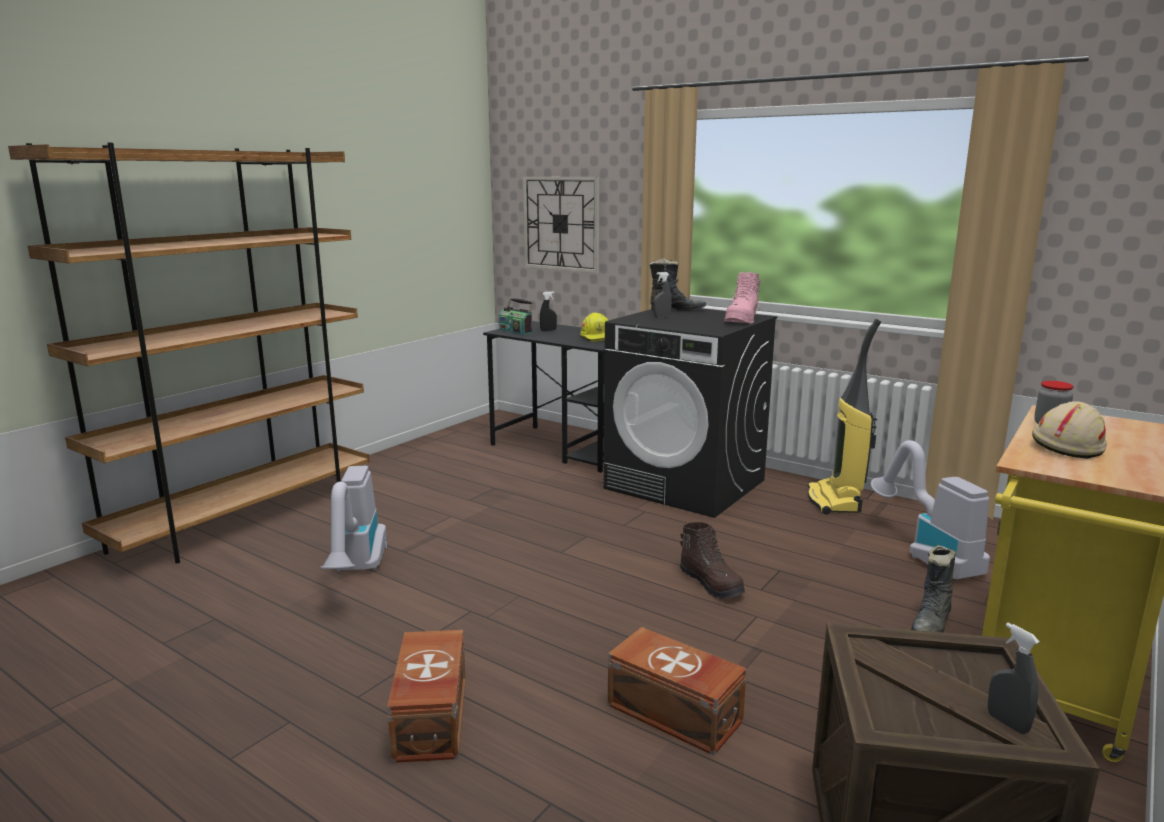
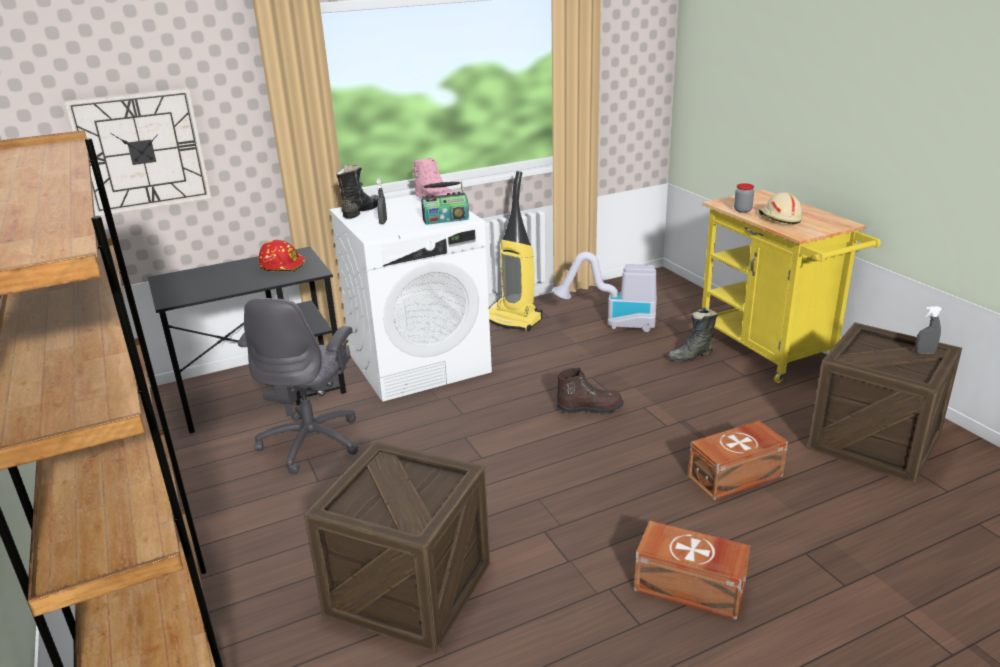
camera: 60 degrees left, 10 degrees up
vacuum cleaner [320,466,387,572] -> crate [304,441,490,653]
radio [499,298,534,335] -> radio moved to [421,181,469,225]
black spray bottle [540,292,557,331] -> none
yellow hard hat [580,313,608,342] -> red hard hat [259,240,306,272]
black washing machine [603,308,777,518] -> white washing machine [329,195,492,402]
black boot [911,545,956,633] -> black boot turned 90 degrees clockwise [667,307,718,362]
none -> grey office chair [238,298,359,474]

